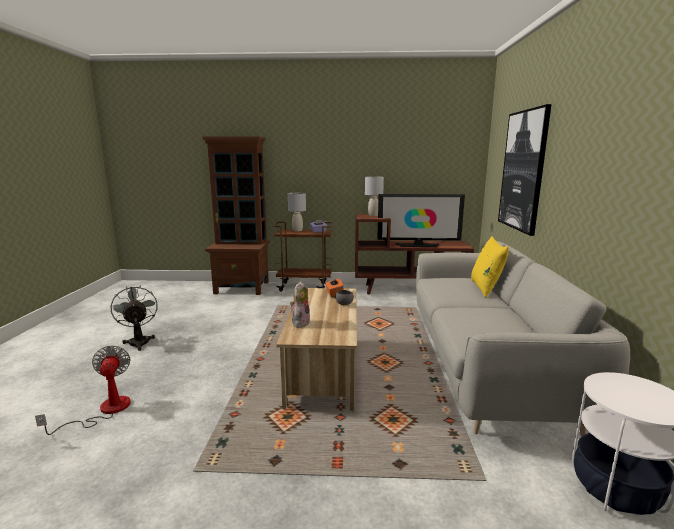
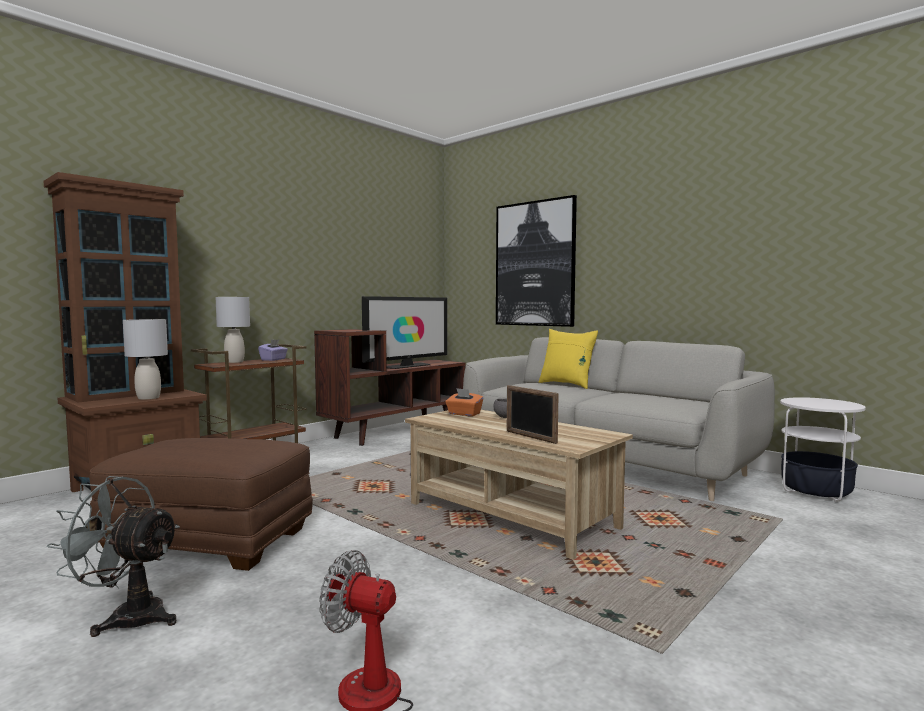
camera: 50 degrees left, 10 degrees down
plush toy [290,281,310,328] -> picture frame [507,385,559,444]
grey table lamp [365,176,384,216] -> grey table lamp moved to [123,319,168,400]
none -> brown ottoman [90,438,313,571]

